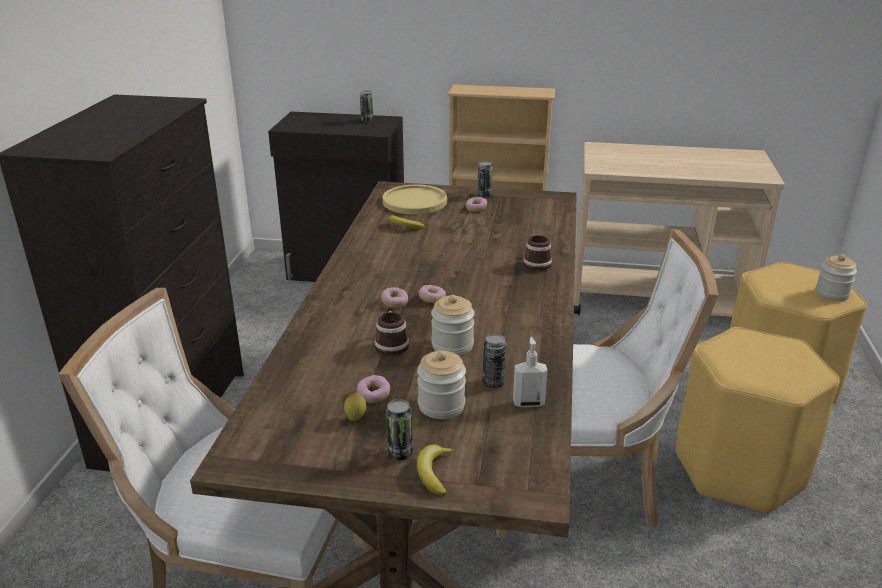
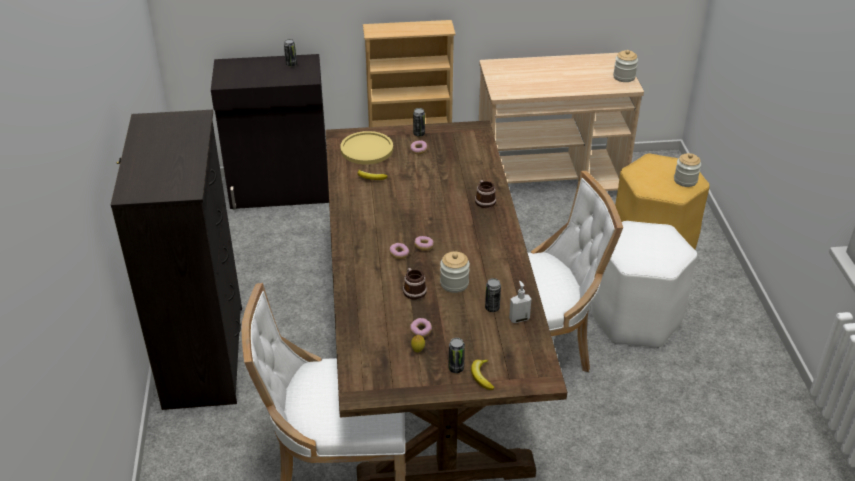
camera: 15 degrees left, 10 degrees up
jar [417,350,466,419] -> jar moved to [613,50,638,82]
yellow stool [676,327,840,514] -> white stool [591,221,697,348]

